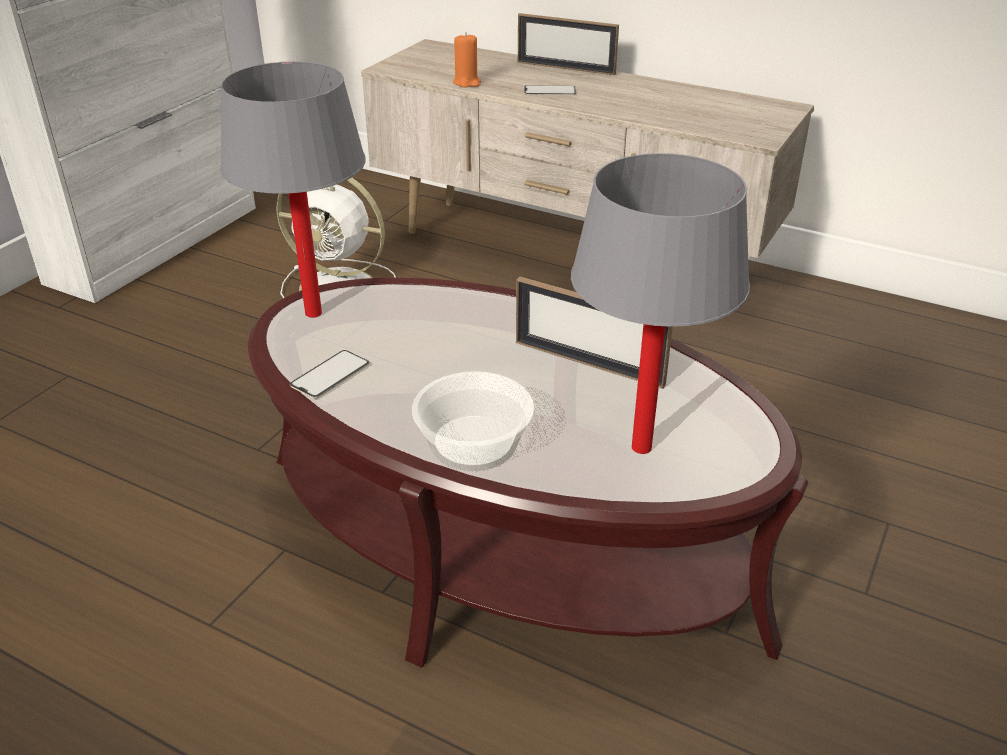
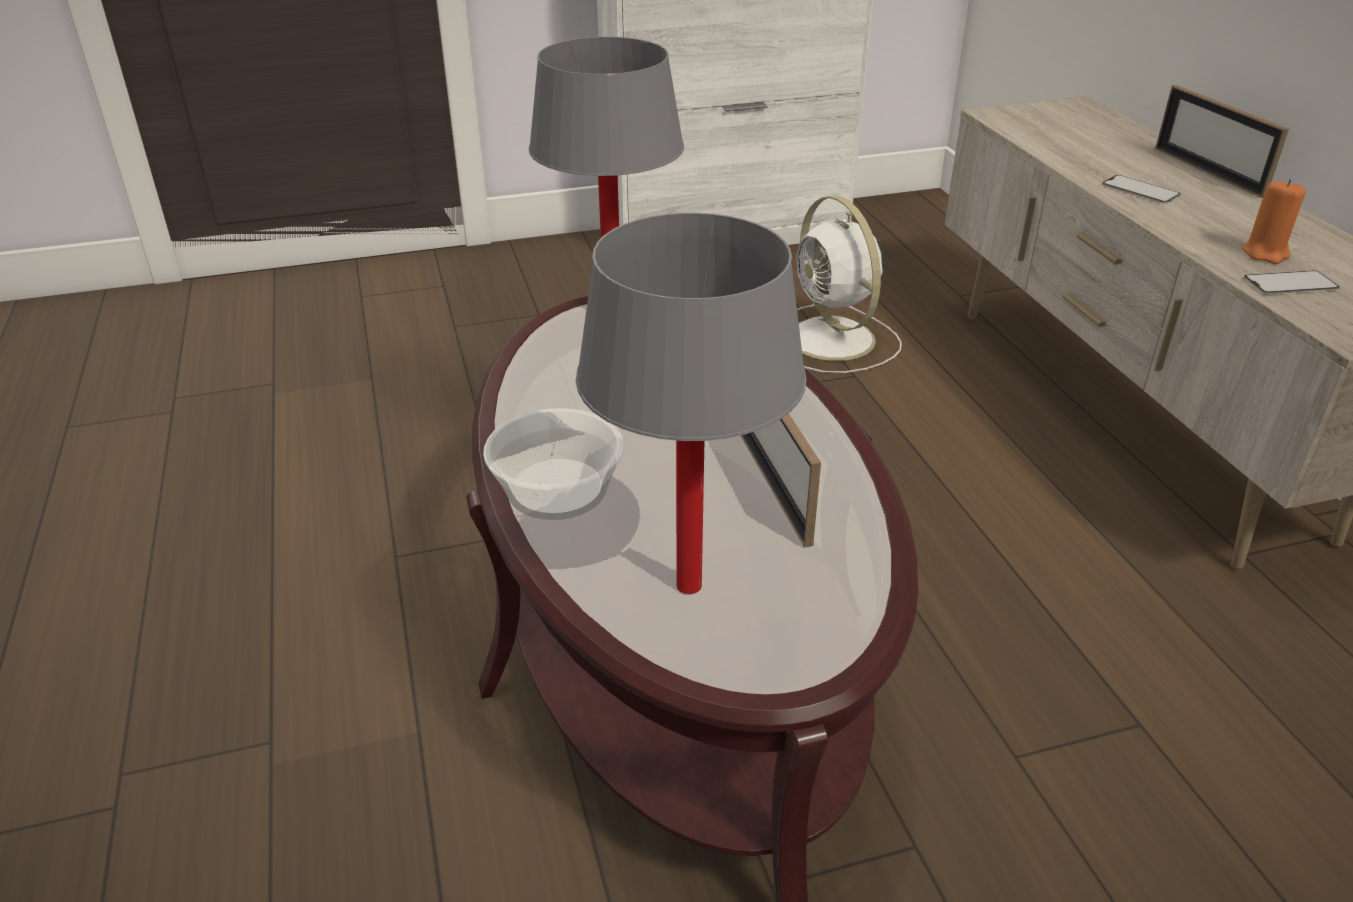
camera: 45 degrees right, 0 degrees up
phone [290,350,369,399] -> phone moved to [1244,270,1340,295]
orange candle [453,32,481,88] -> orange candle moved to [1242,179,1306,264]

